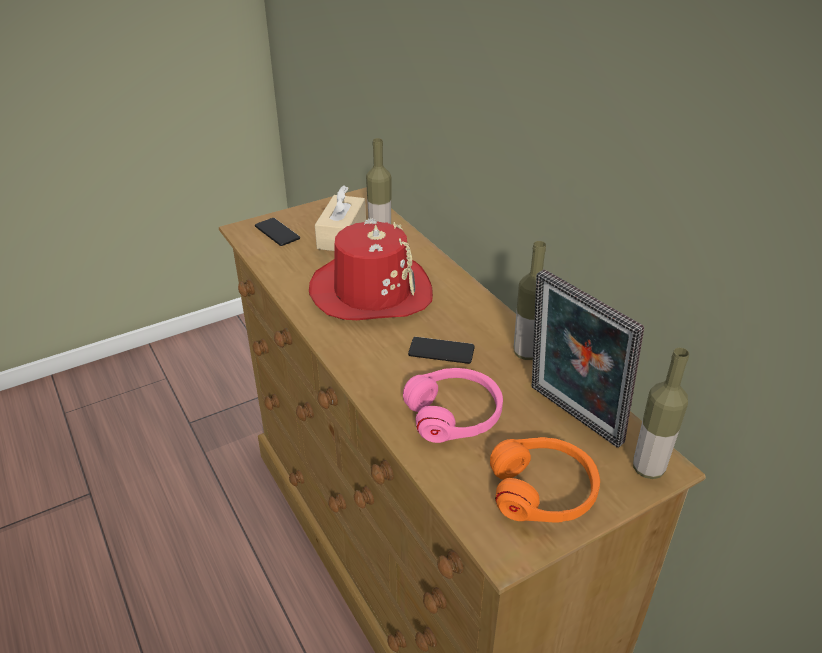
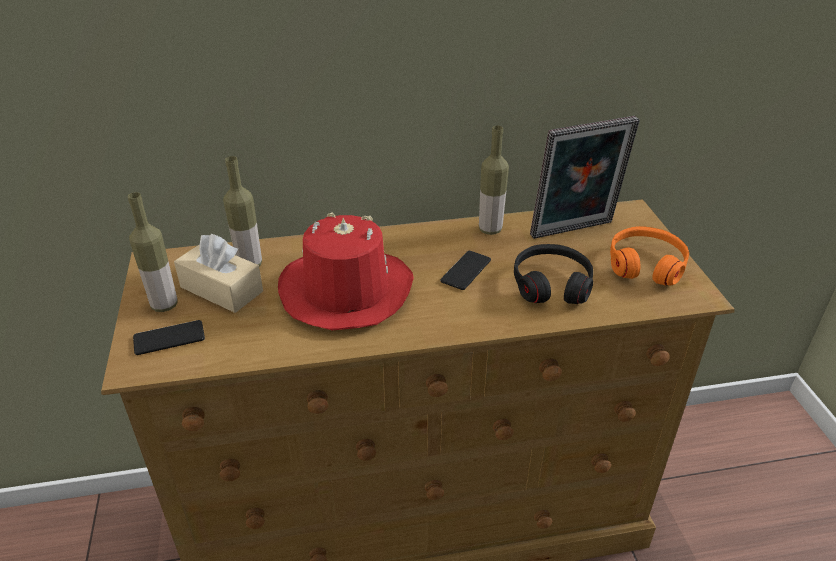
camera: 70 degrees left, 0 degrees up
pink headphones [403,368,503,443] -> black headphones [514,244,593,304]
bottle [633,348,689,479] -> bottle moved to [128,192,178,312]

